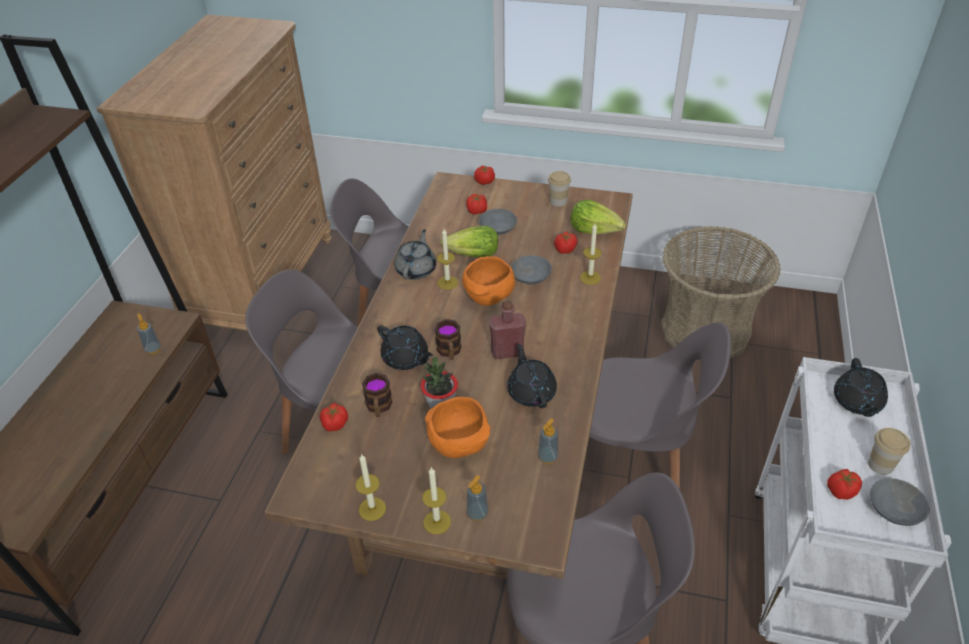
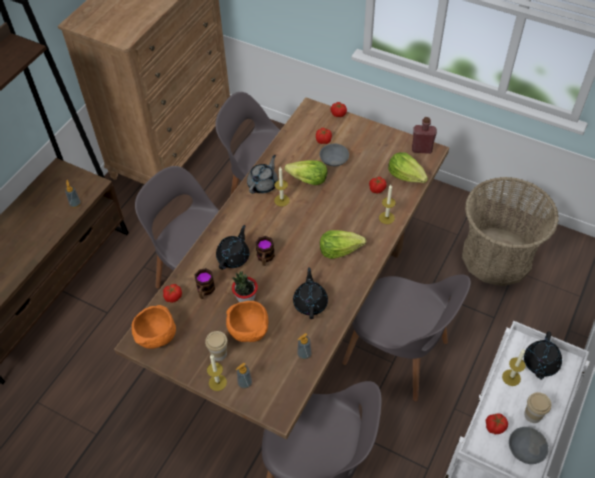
camera: 15 degrees right, 10 degrees up
candle [355,454,386,521] -> candle moved to [502,349,526,386]
black teapot [377,325,433,370] -> black teapot turned 120 degrees counterclockwise [216,225,249,270]
orange bowl [462,256,515,306] -> orange bowl moved to [132,305,176,349]
red bottle [489,300,526,359] -> red bottle moved to [412,117,437,154]
grey bowl [511,255,552,284] -> none
cup [548,171,571,207] -> cup moved to [205,331,228,361]
none -> lettuce [320,230,366,259]

